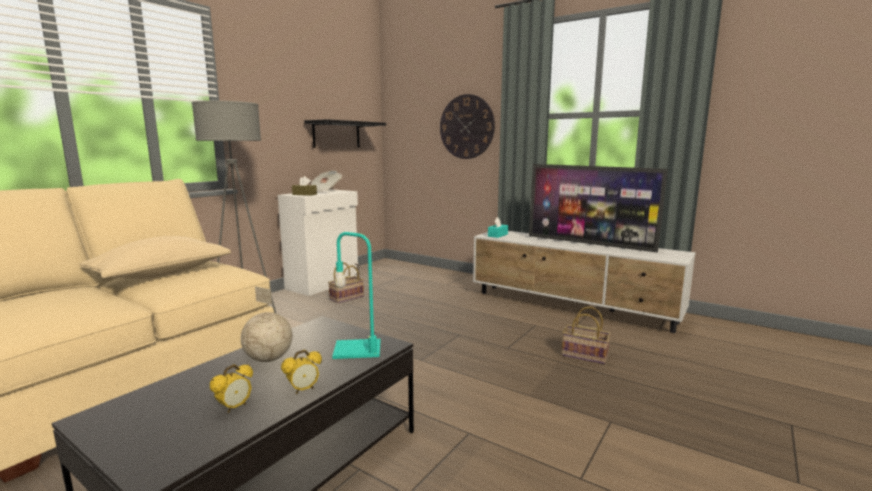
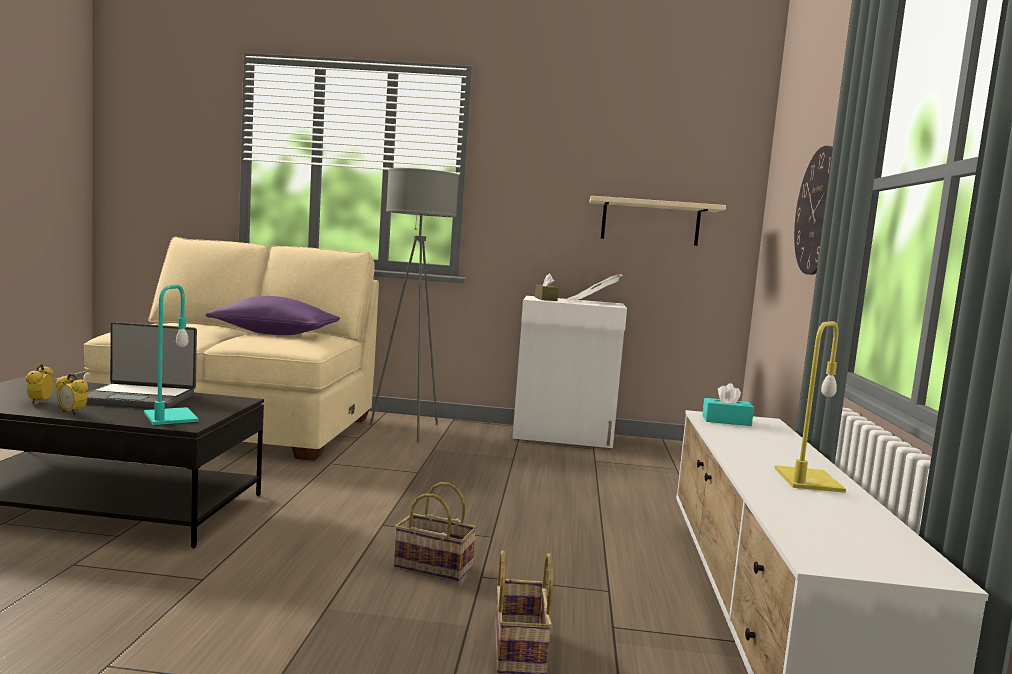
camera: 60 degrees right, 5 degrees down
beige pillow [80,236,231,279] -> purple pillow [205,296,340,335]
alarm clock [210,364,253,413] -> alarm clock turned 75 degrees clockwise [26,364,53,404]
globe [241,286,293,362] -> laptop [87,322,197,409]
black shelf [304,119,386,148] -> beige shelf [589,196,726,246]
basket [328,262,364,303] -> basket moved to [394,482,477,581]
television [529,164,668,253] -> yellow table lamp [775,321,846,493]

